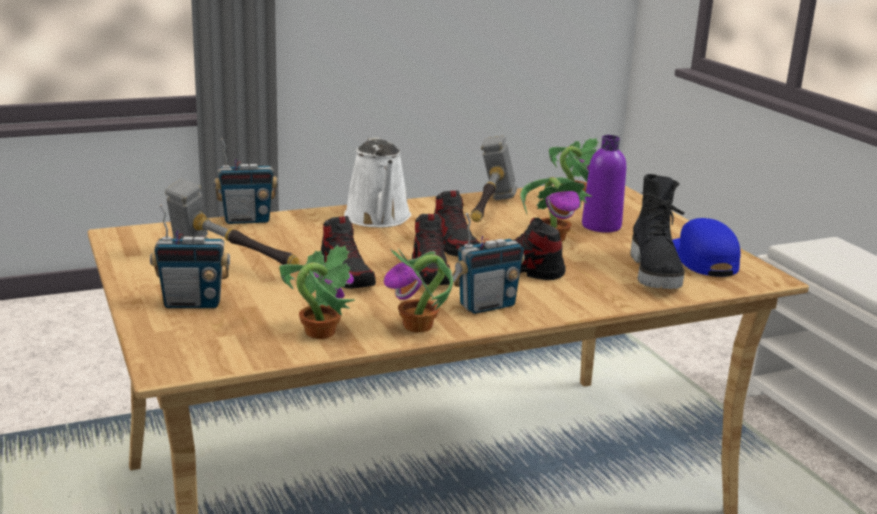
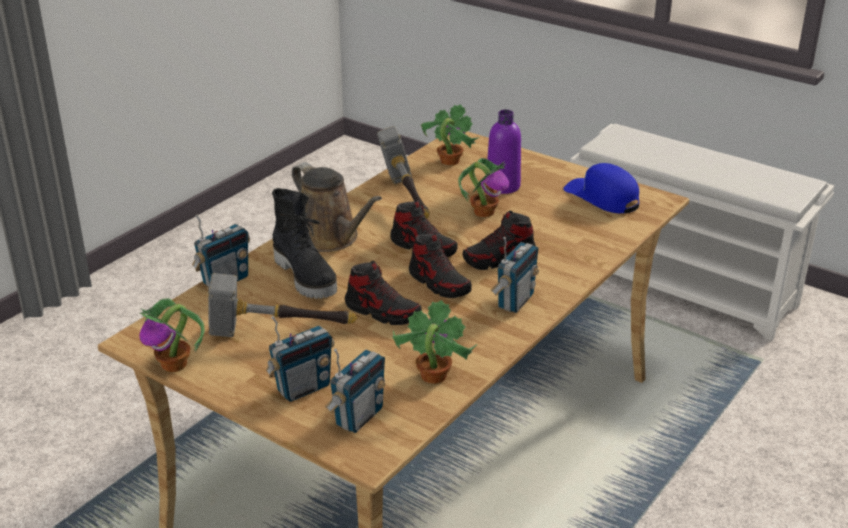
camera: 30 degrees left, 10 degrees up
white watering can [344,137,411,227] -> brown watering can [292,162,382,252]
potted plant [384,249,453,332] -> potted plant moved to [139,298,204,372]
black boot [630,174,685,289] -> black boot moved to [272,188,337,299]
none -> radio [325,348,385,433]

